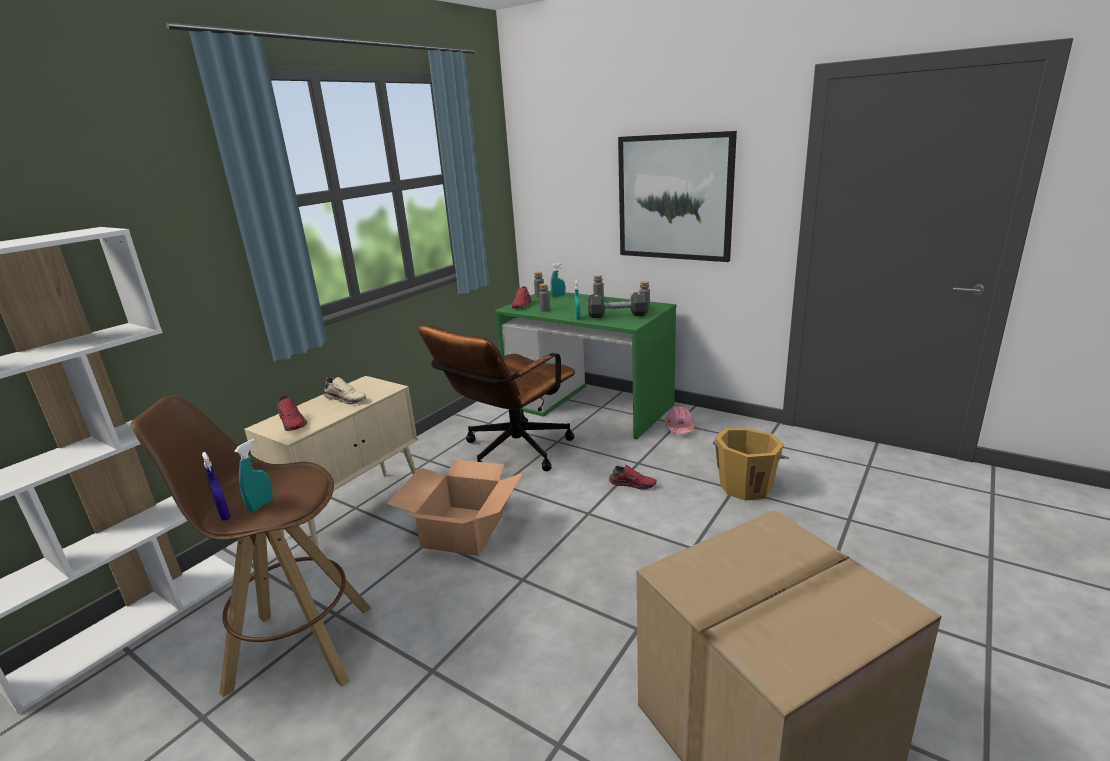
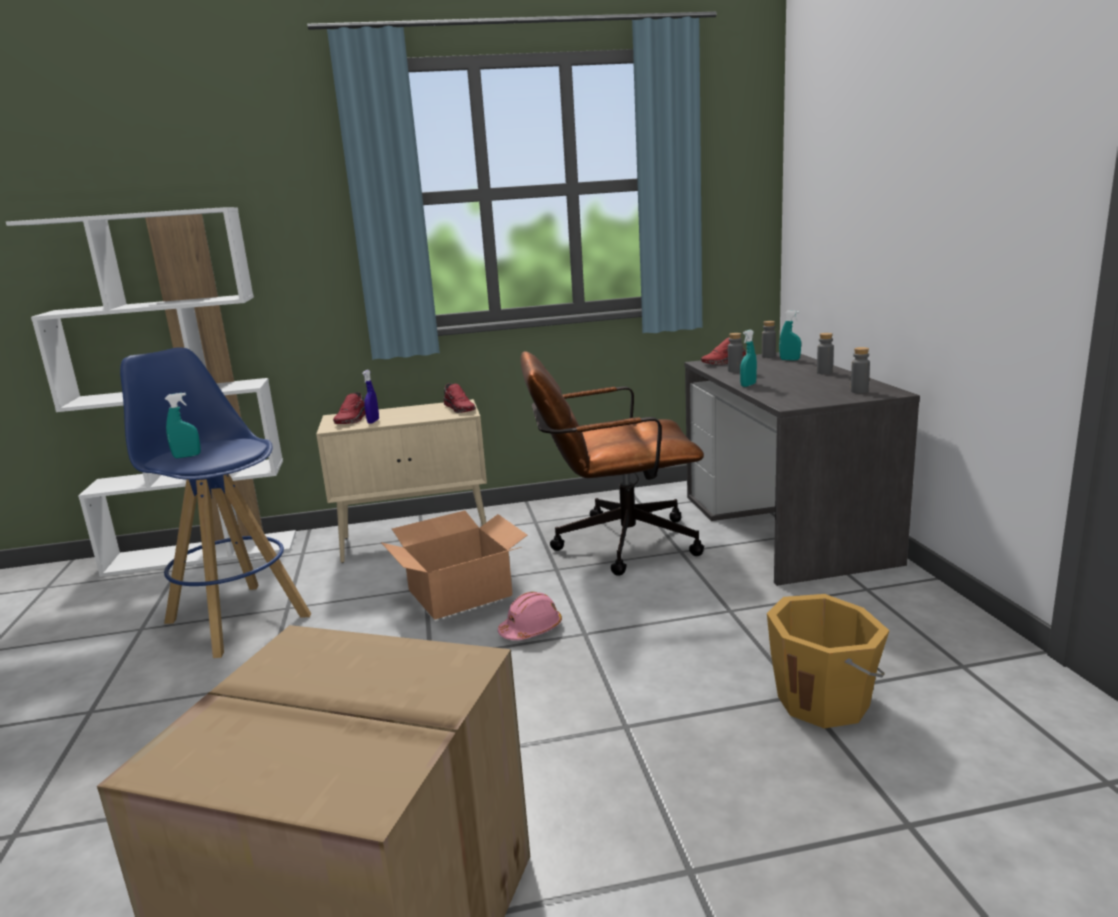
camera: 45 degrees right, 5 degrees down
brown stool [130,395,372,697] -> blue stool [120,347,311,658]
blue spray bottle [202,452,231,521] -> blue spray bottle moved to [362,370,379,424]
beige shoe [324,377,366,404] -> none
green desk [495,290,676,439] -> grey desk [685,352,920,586]
black dumbbell [588,292,648,318] -> none
red shoe [609,465,657,490] -> red shoe moved to [444,383,476,413]
picture [618,131,737,262] -> none
pink hard hat [665,406,695,434] -> pink hard hat moved to [498,592,562,640]

